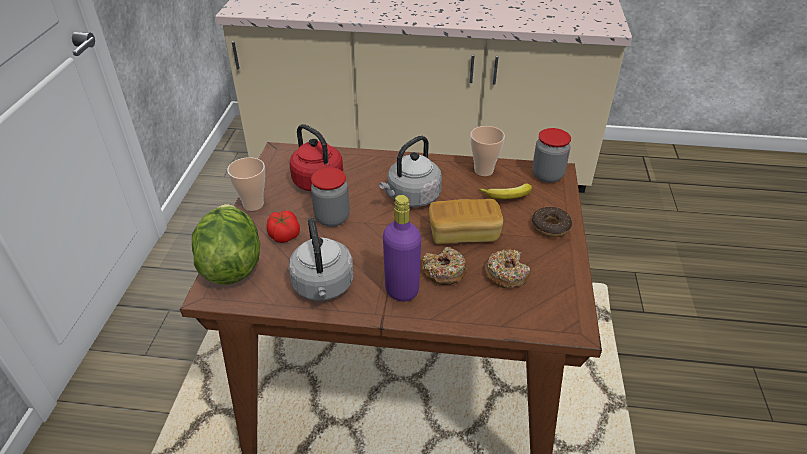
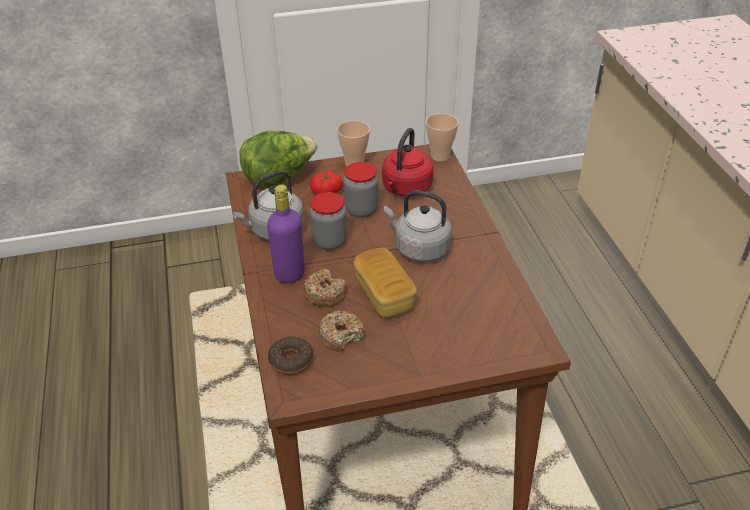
camera: 70 degrees right, 0 degrees up
cup [470,126,505,176] -> cup moved to [426,113,458,162]
banana [479,184,532,199] -> none
jar [532,128,571,183] -> jar moved to [310,192,347,250]
donut [532,207,572,238] -> donut moved to [268,336,313,375]

